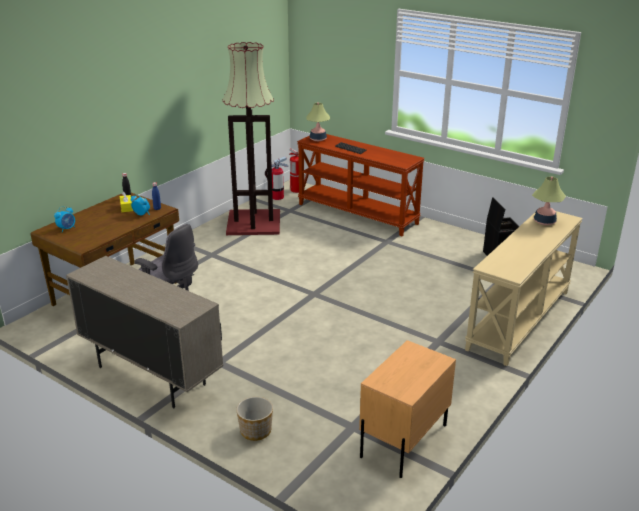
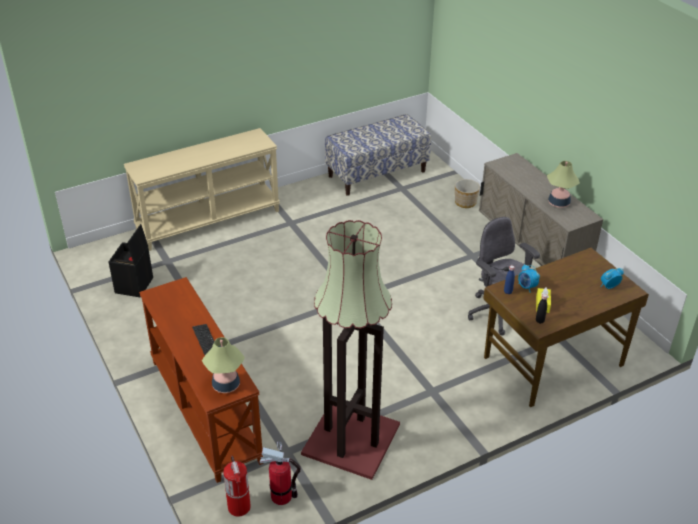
camera: 155 degrees left, 10 degrees up
beige nightstand [359,340,456,478] -> bench [325,114,431,196]
table lamp [532,177,566,225] -> table lamp moved to [547,161,580,208]

